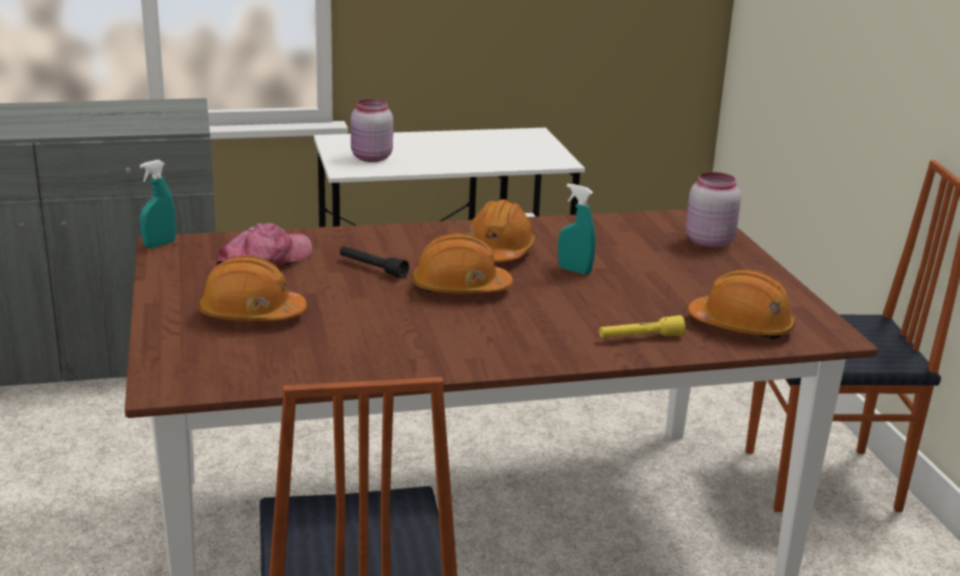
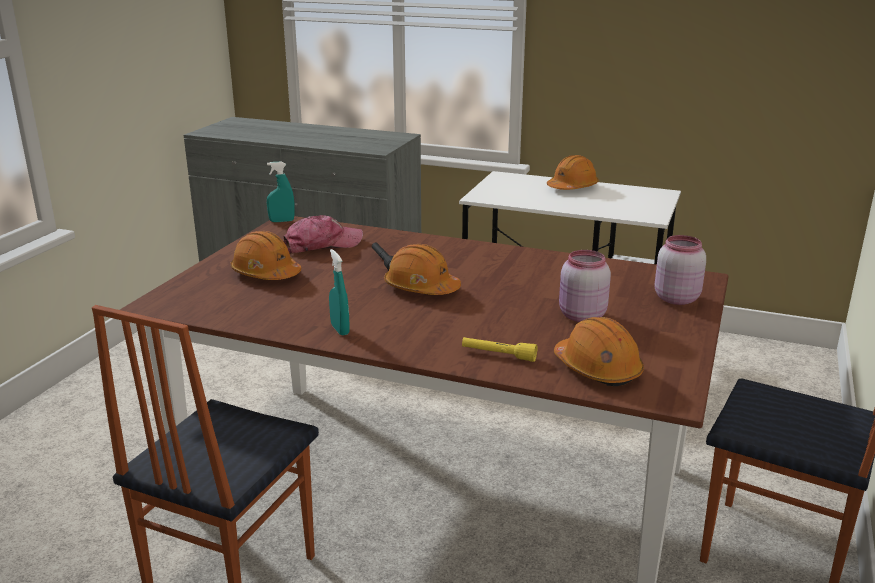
camera: 35 degrees right, 0 degrees up
pink jar [351,99,393,162] -> pink jar moved to [559,250,611,322]
orange hard hat [467,199,535,262] -> orange hard hat moved to [547,155,599,190]
turquoise spray bottle [558,184,596,275] -> turquoise spray bottle moved to [329,249,350,336]

